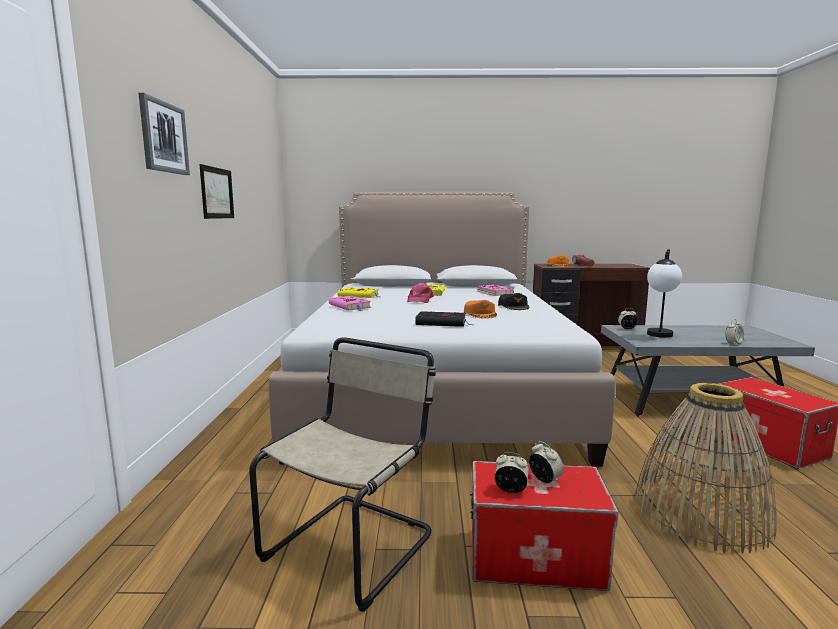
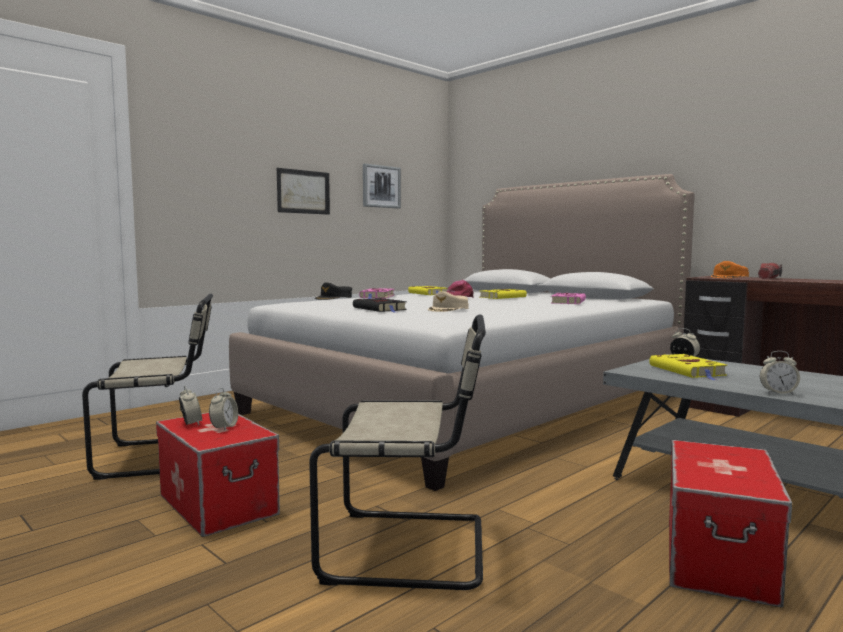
camera: 45 degrees right, 5 degrees down
picture [139,93,190,175] -> picture moved to [363,163,401,209]
orange cap [464,300,497,319] -> beige cap [428,291,468,312]
black cap [498,293,530,310] -> black cap moved to [315,283,352,300]
basket [635,383,777,553] -> beige chair [309,314,486,590]
table lamp [647,249,682,338] -> yellow book [649,354,728,380]

